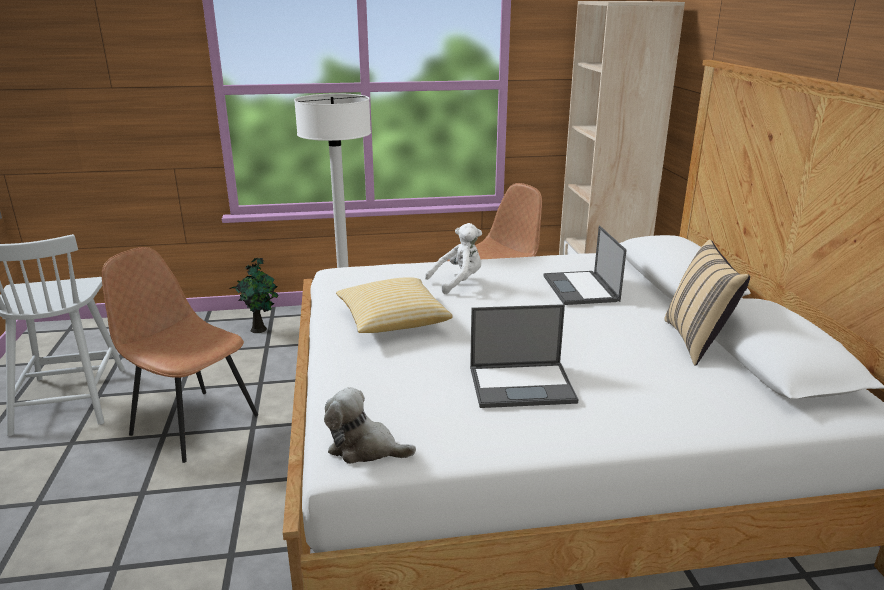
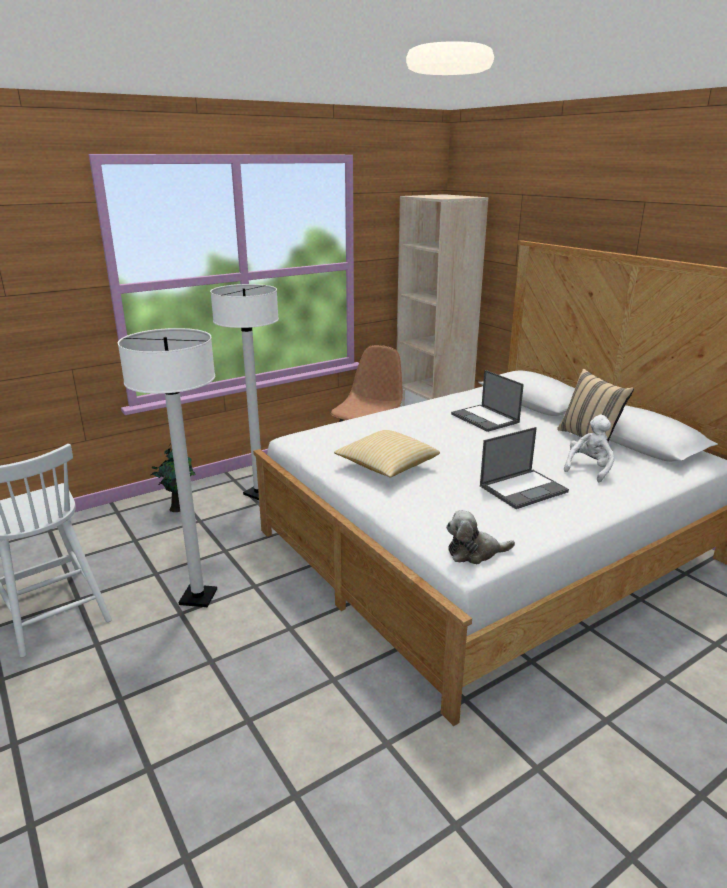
camera: 25 degrees left, 0 degrees up
brown chair [102,247,258,463] -> white floor lamp [118,328,217,607]
white plush toy [425,223,482,294] -> white plush toy moved to [564,415,614,482]

